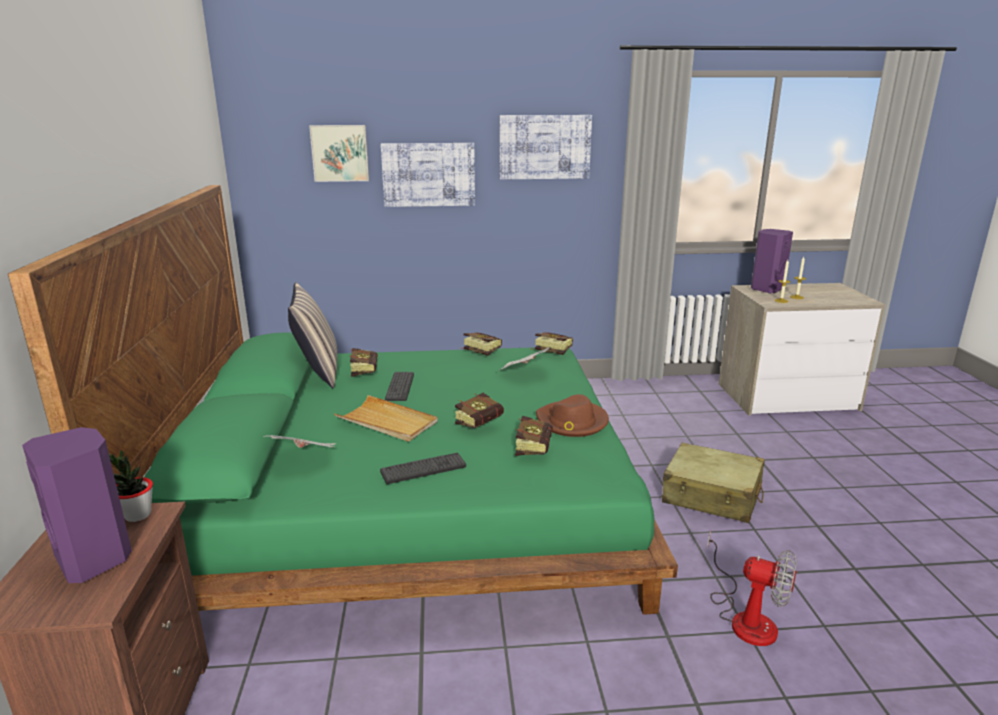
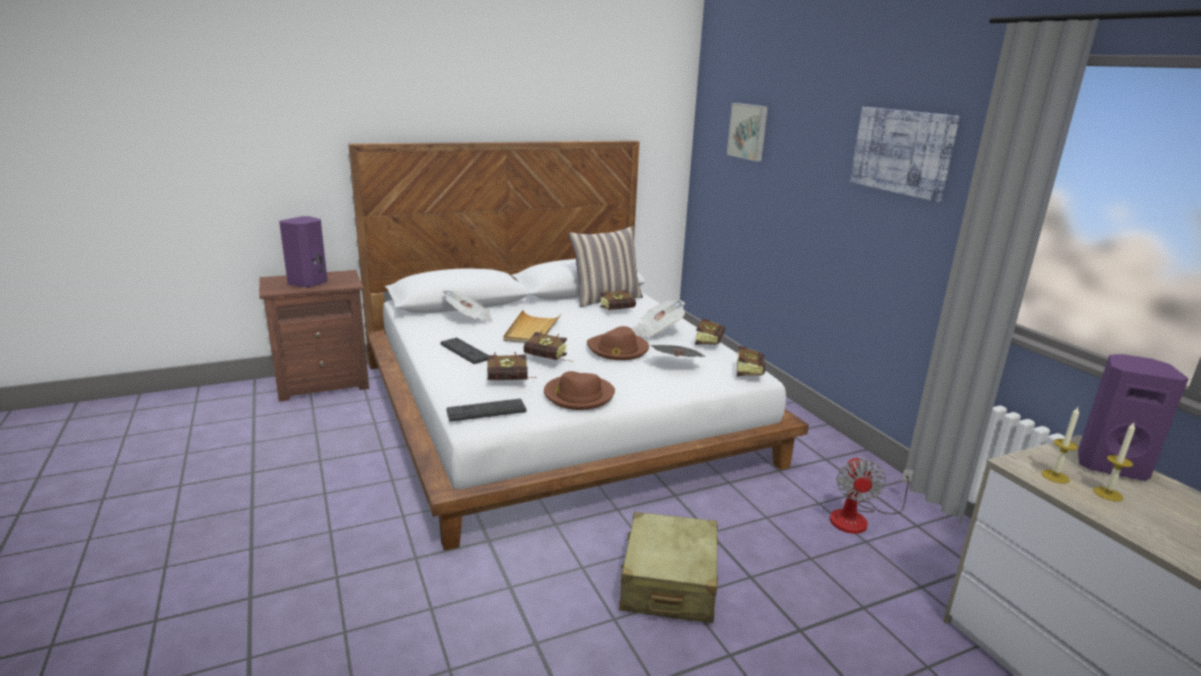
camera: 70 degrees right, 0 degrees up
green bed [8,185,678,615] -> white bed [348,140,809,551]
potted plant [109,451,153,522] -> none
picture [381,143,475,207] -> none
keyboard [385,372,414,401] -> keyboard moved to [446,399,526,422]
fan [707,531,797,646] -> fan moved to [830,457,914,534]
none -> brown hat [587,326,649,360]
none -> newspaper [632,300,685,337]

